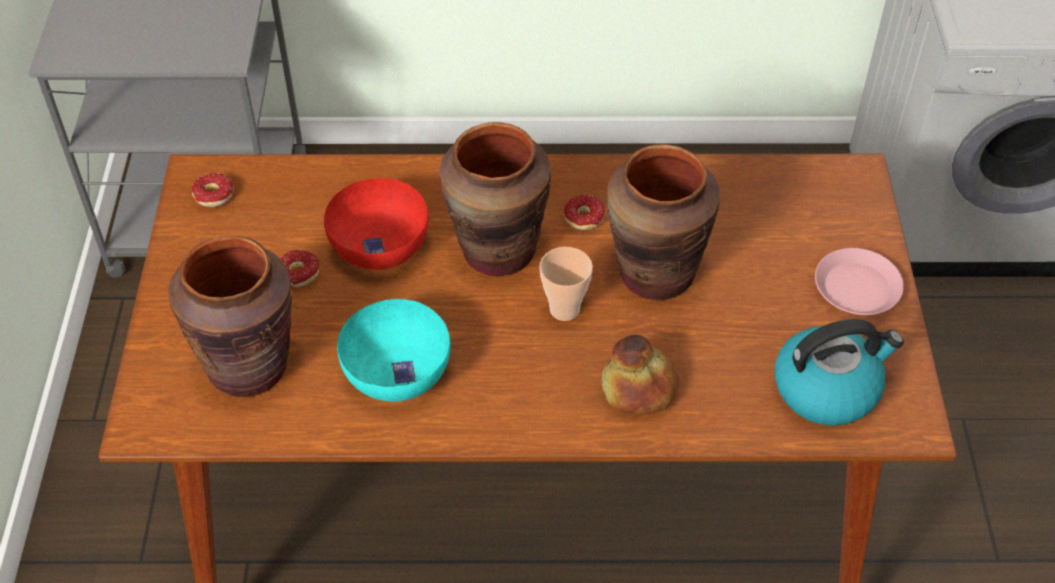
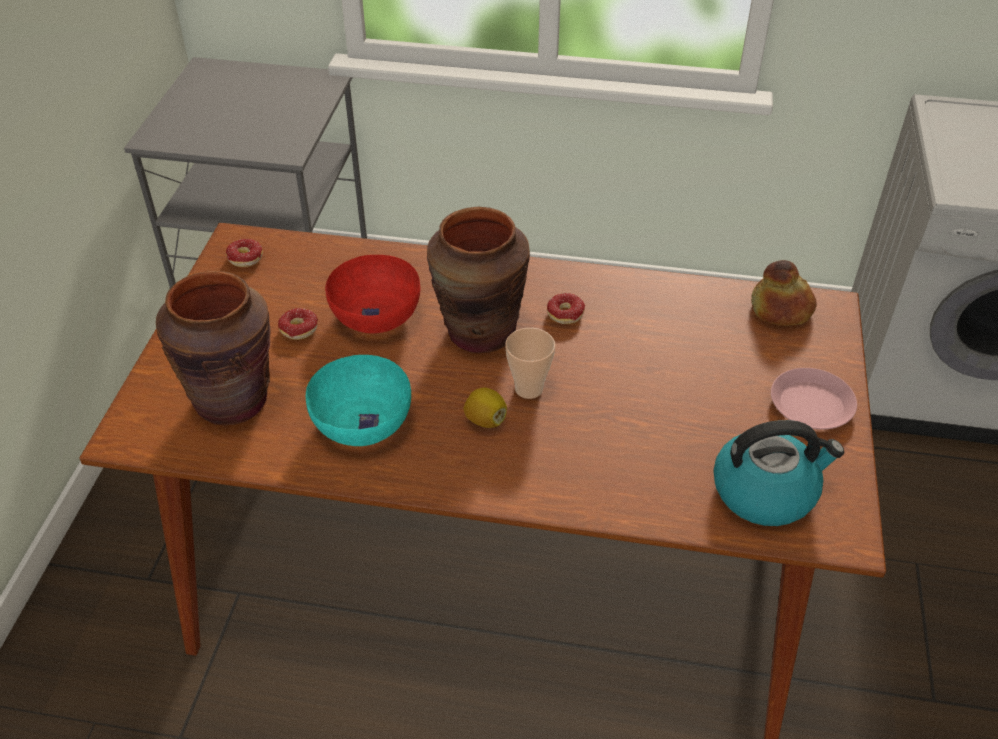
camera: 10 degrees right, 5 degrees down
bread [602,335,679,415] -> bread moved to [751,260,816,325]
brown vase [607,144,720,300] -> none
none -> lemon [464,388,507,428]

